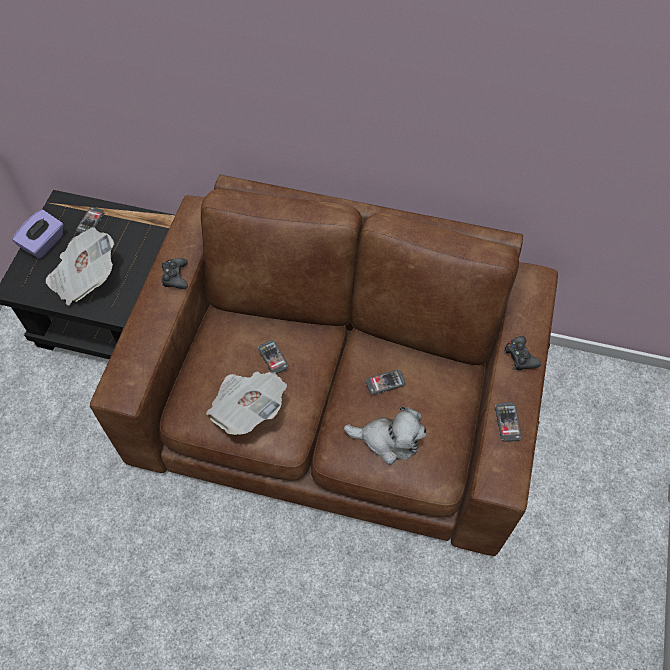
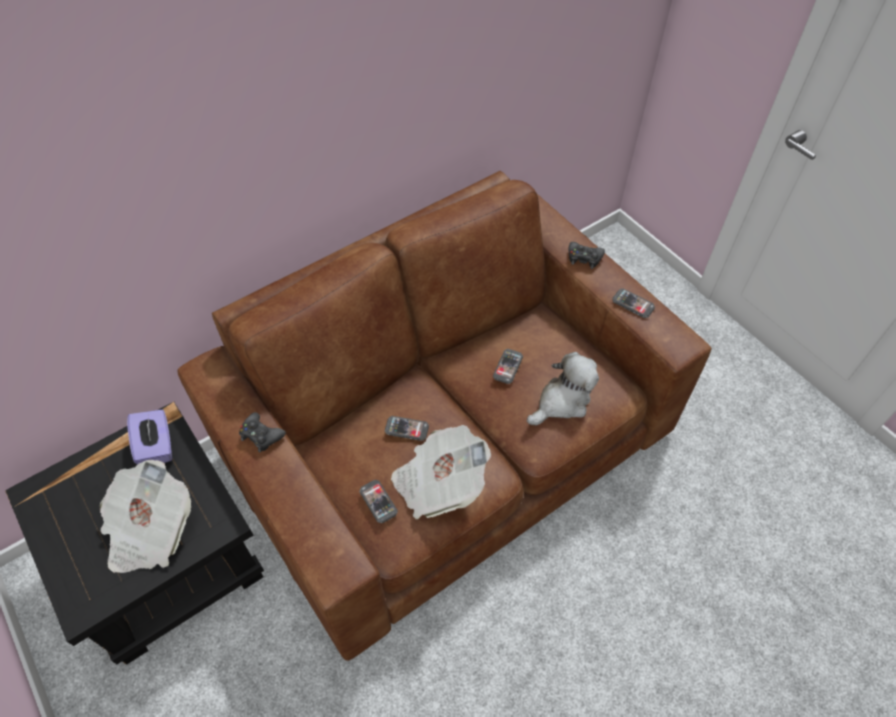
camera: 50 degrees left, 5 degrees down
purple tissue box [12,209,63,259] -> purple tissue box moved to [127,410,172,465]
phone [76,207,104,234] -> phone moved to [359,480,398,523]

